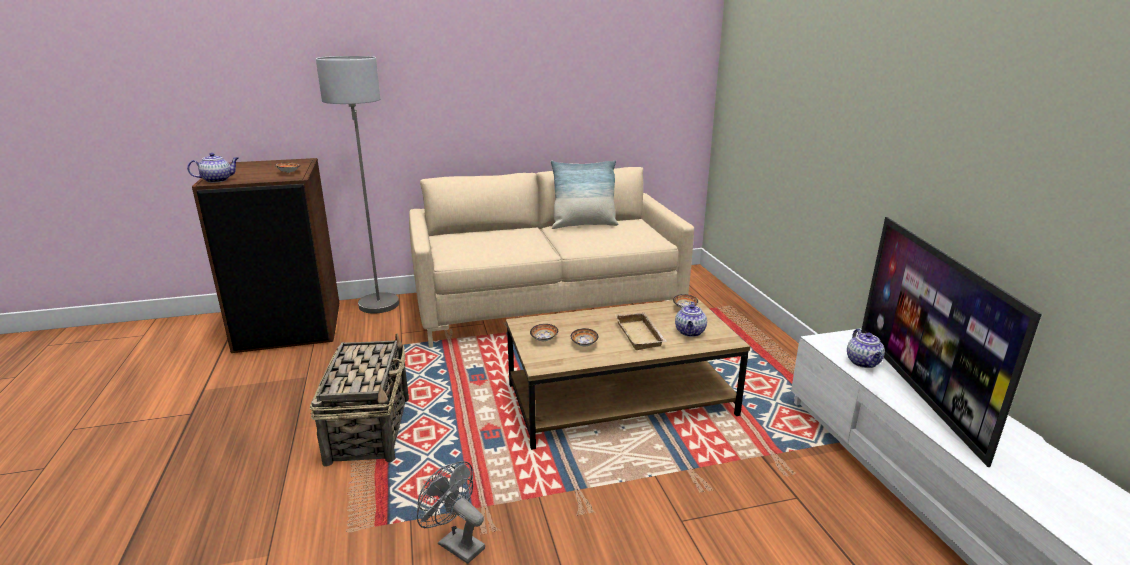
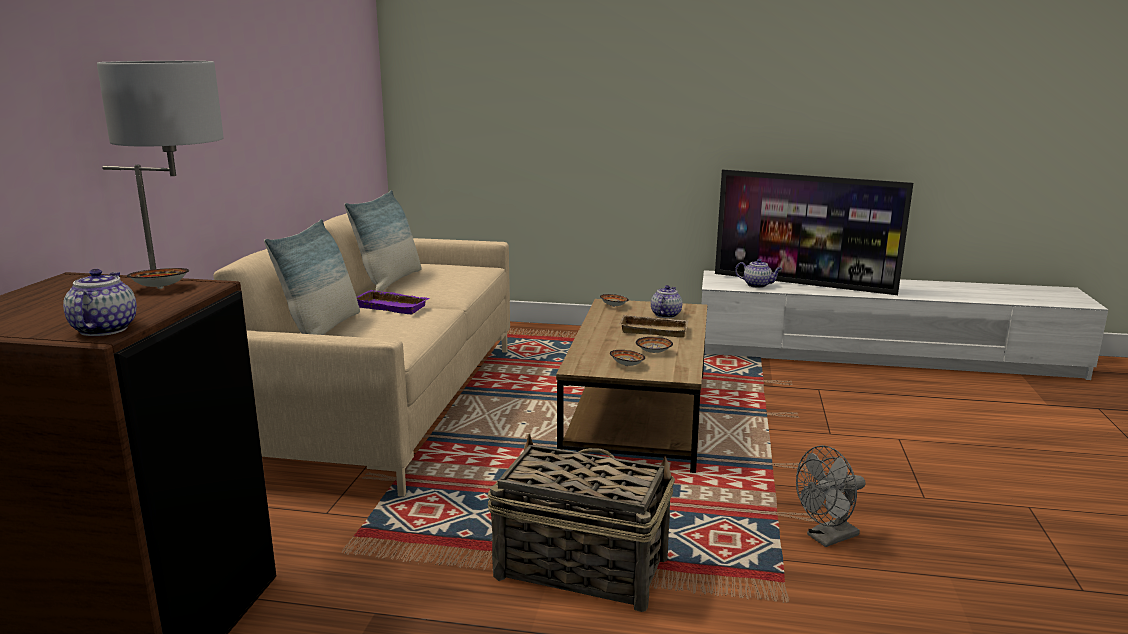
camera: 65 degrees left, 5 degrees down
teapot [675,302,707,337] -> teapot turned 105 degrees counterclockwise [651,285,682,318]
none -> pillow [264,219,360,335]
none -> purple tray [356,290,430,315]

